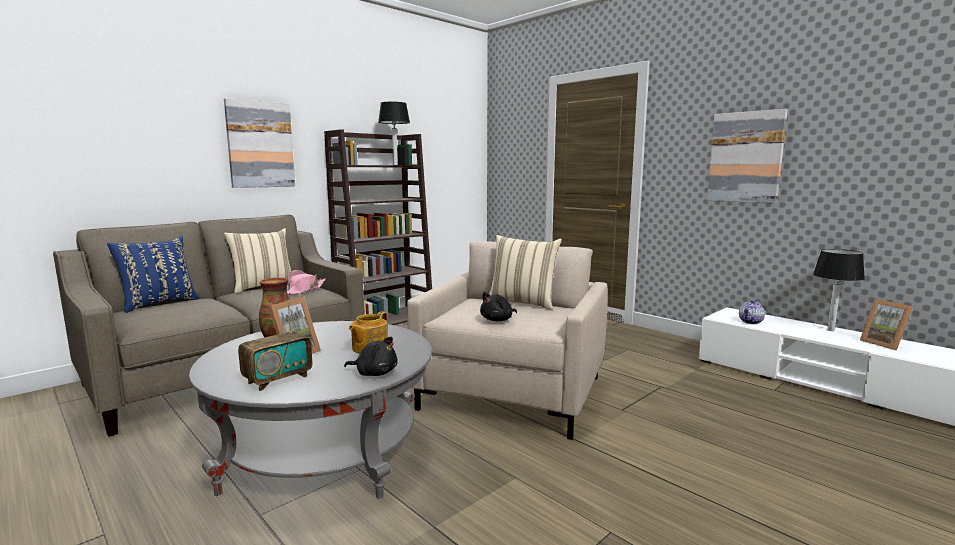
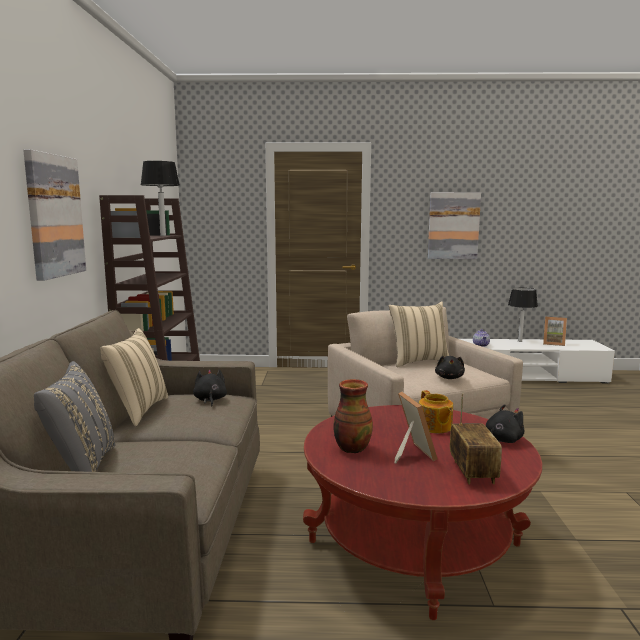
camera: 45 degrees left, 0 degrees up
blue pillow [107,236,200,313] -> grey pillow [34,361,115,472]
grey coffee table [189,321,432,499] -> red coffee table [303,405,542,620]
pink hat [287,270,326,295] -> black plush toy [193,369,227,406]

